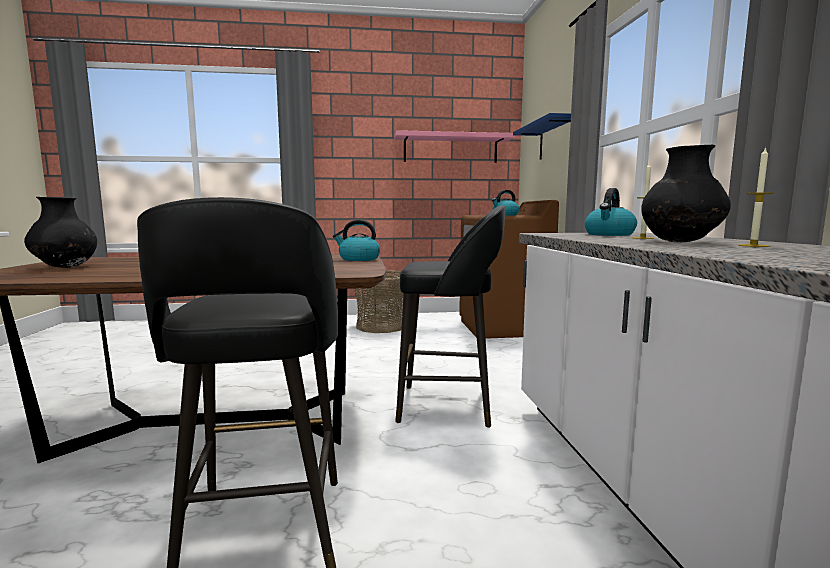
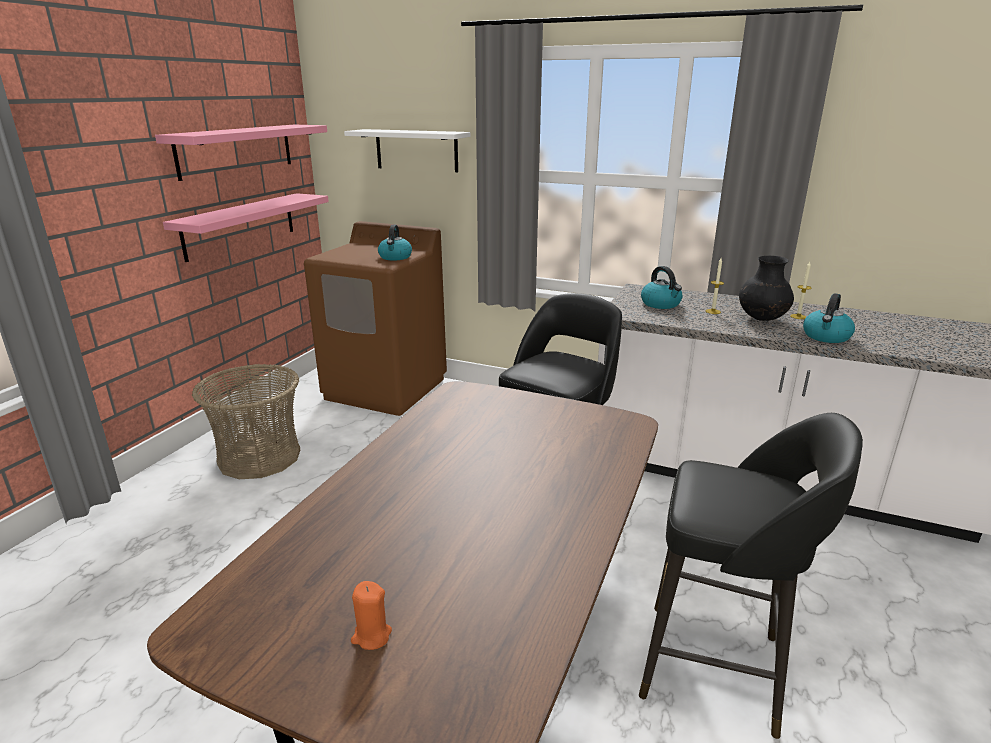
camera: 60 degrees left, 15 degrees up
black vase [24,197,97,268] -> orange candle [351,581,392,650]
kettle [333,220,380,261] -> kettle moved to [803,293,855,343]
blue shelf [513,113,571,160] -> white shelf [344,129,471,172]
none -> pink shelf [163,193,329,262]

